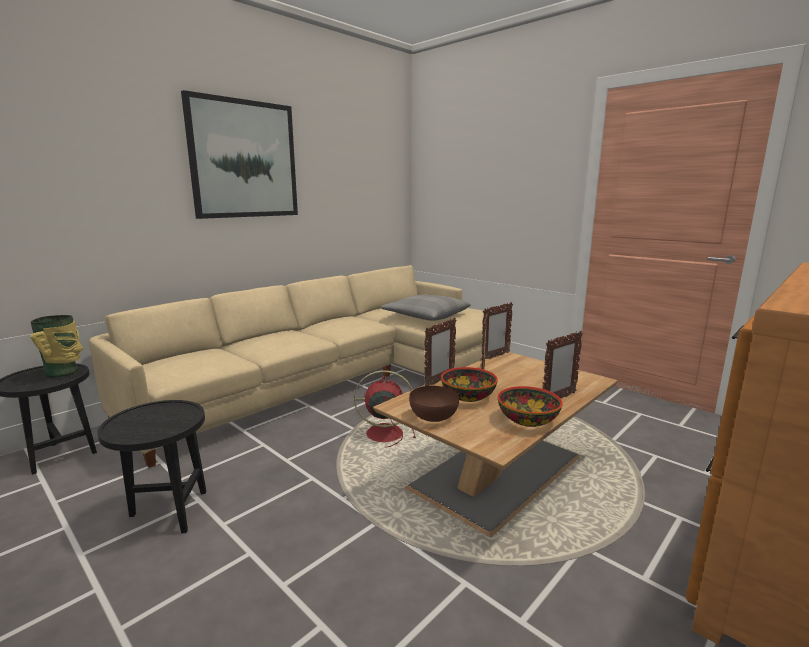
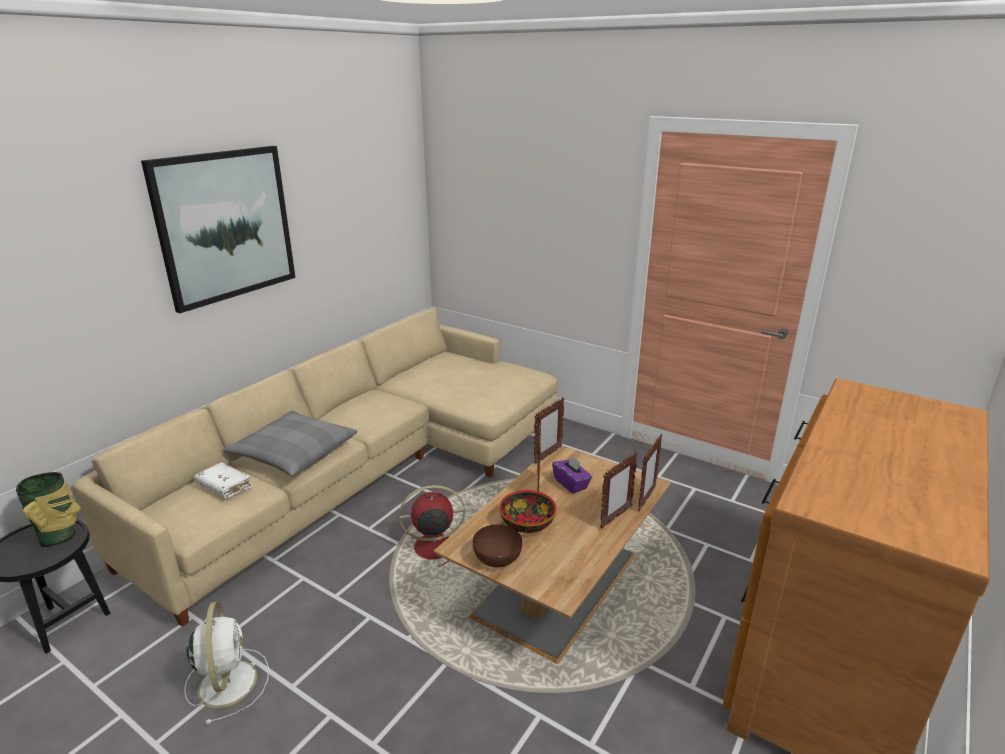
camera: 10 degrees left, 10 degrees up
black side table [97,400,207,534] -> white fan [184,601,269,724]
grey pillow [381,294,471,321] -> grey pillow moved to [223,411,357,477]
picture frame [424,318,456,386] -> picture frame moved to [638,434,662,512]
bowl [498,386,563,427] -> none
none -> white book [194,462,253,498]
none -> purple tissue box [552,455,592,494]

